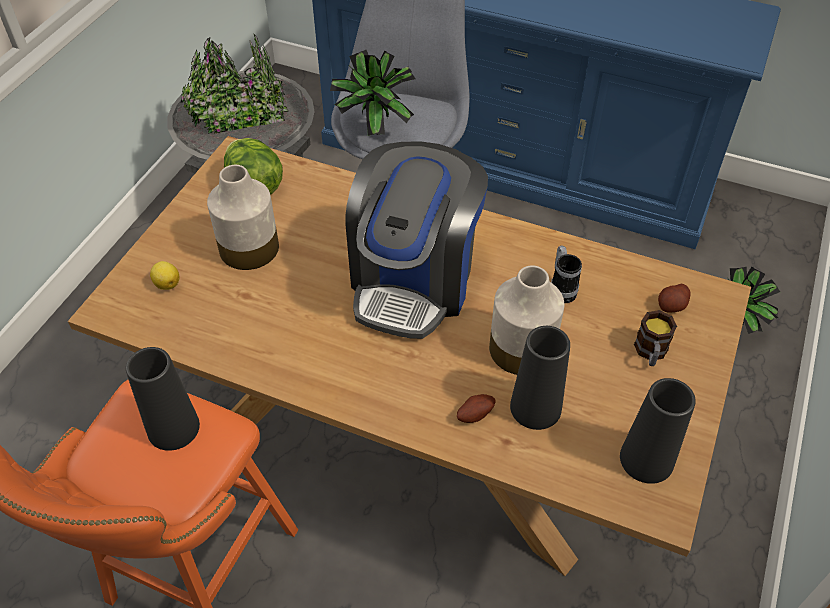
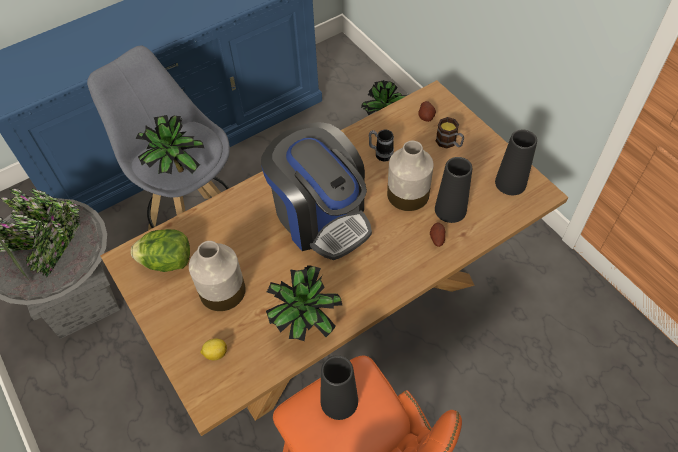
camera: 55 degrees left, 5 degrees up
none -> potted plant [266,265,343,341]

